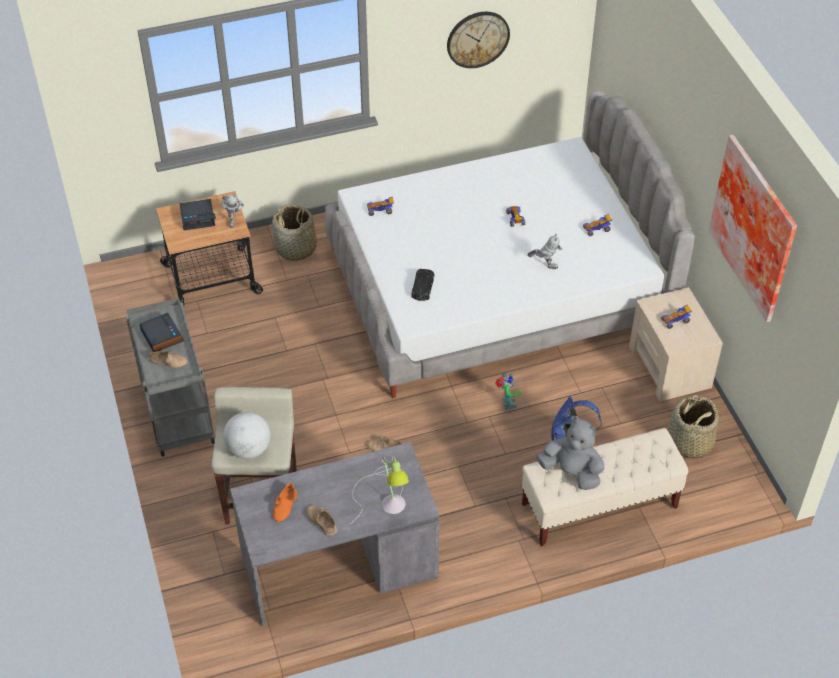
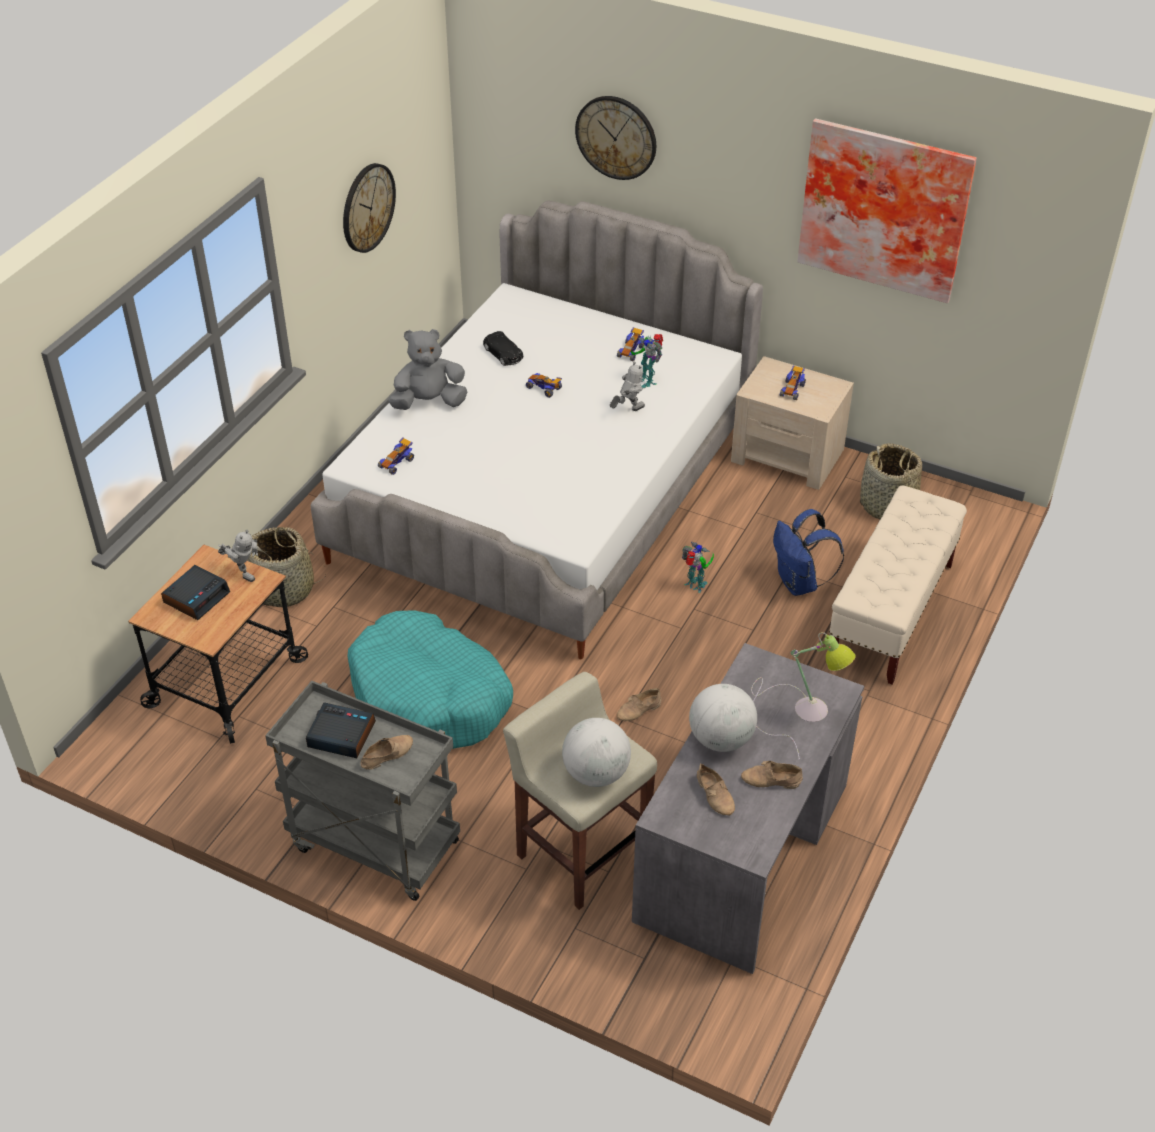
camera: 45 degrees left, 5 degrees down
orange shoe [273,483,297,522] -> beige shoe [697,764,735,816]
black toy car [412,269,435,301] -> black toy car moved to [483,331,523,366]
grey plush toy [536,416,605,490] -> grey plush toy moved to [389,329,467,410]
none -> turquoise dog bed [347,610,513,749]
none -> wall clock [575,96,656,180]
none -> toy robot [631,334,663,388]
none -> globe [689,684,757,752]

